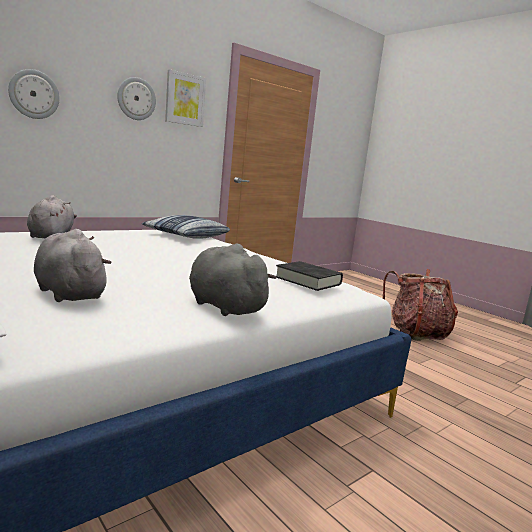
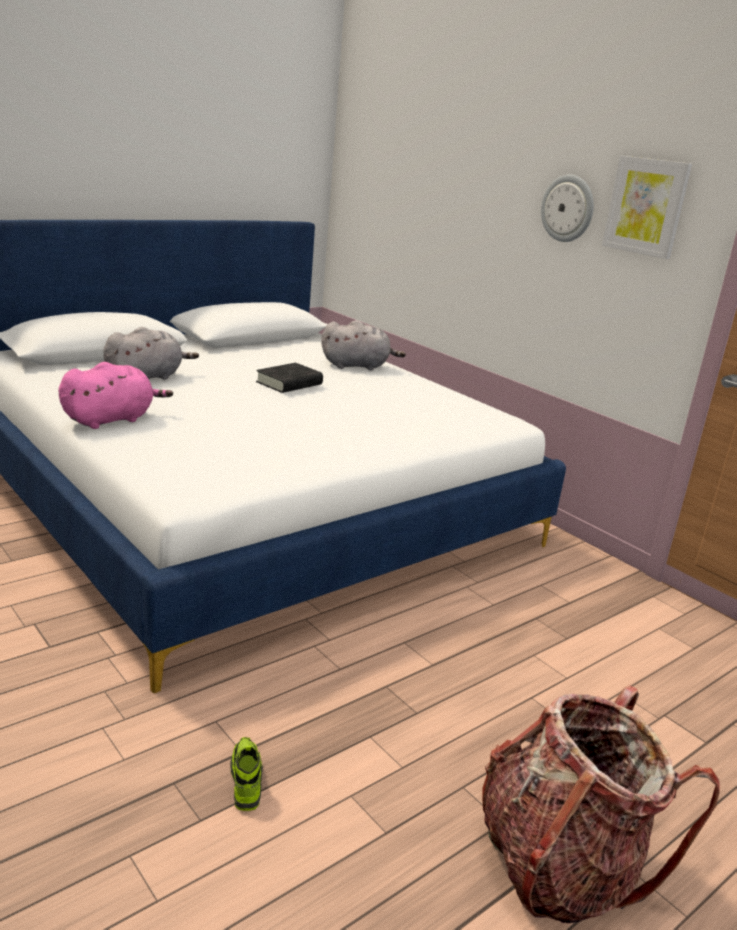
camera: 90 degrees right, 10 degrees up
wall clock [8,69,60,119] -> none
pillow [142,215,230,239] -> none
grey plush toy [189,244,276,316] -> pink plush toy [58,362,173,429]
black book [276,261,343,291] -> black book moved to [256,363,323,393]
none -> shoe [230,737,263,811]

